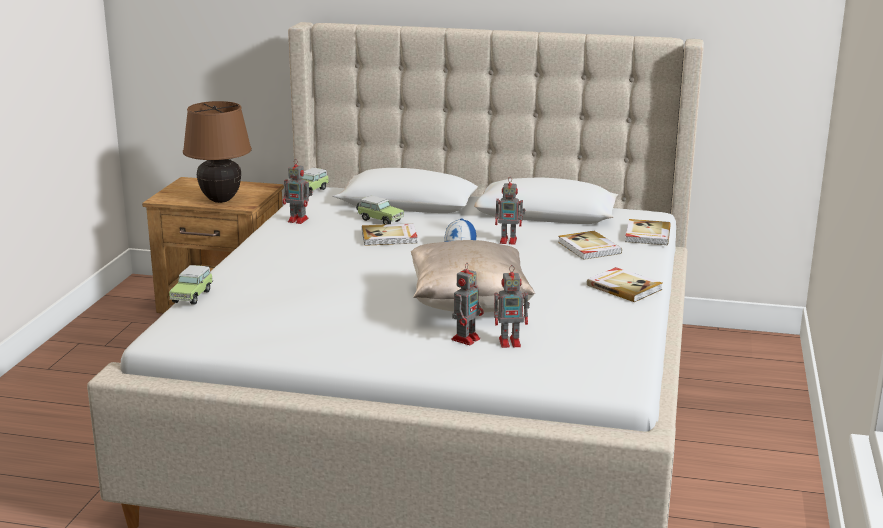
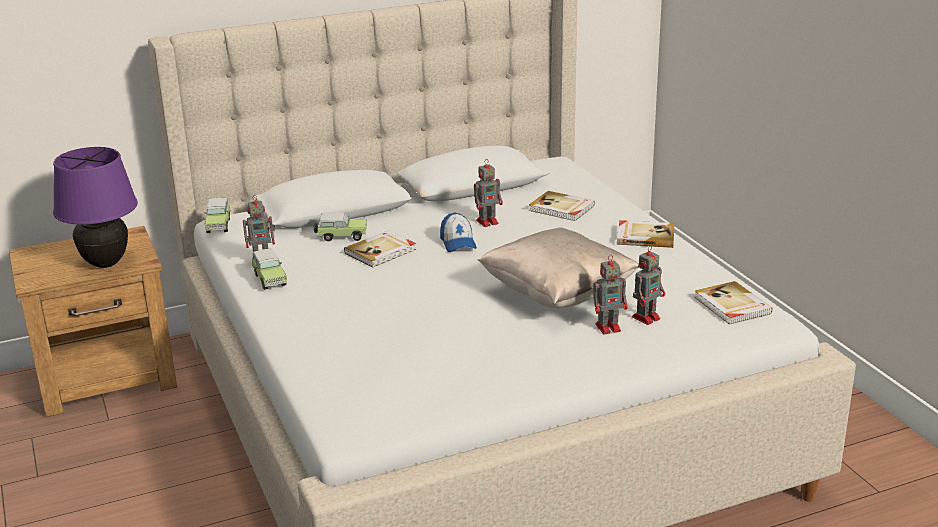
camera: 35 degrees left, 5 degrees up
toy car [169,265,213,305] -> toy car moved to [252,248,287,290]
brown table lamp [183,101,252,203] -> purple table lamp [53,147,138,268]
toy robot [451,263,484,345] -> toy robot turned 75 degrees clockwise [593,255,628,334]
book [625,219,671,245] -> book moved to [694,281,773,325]

